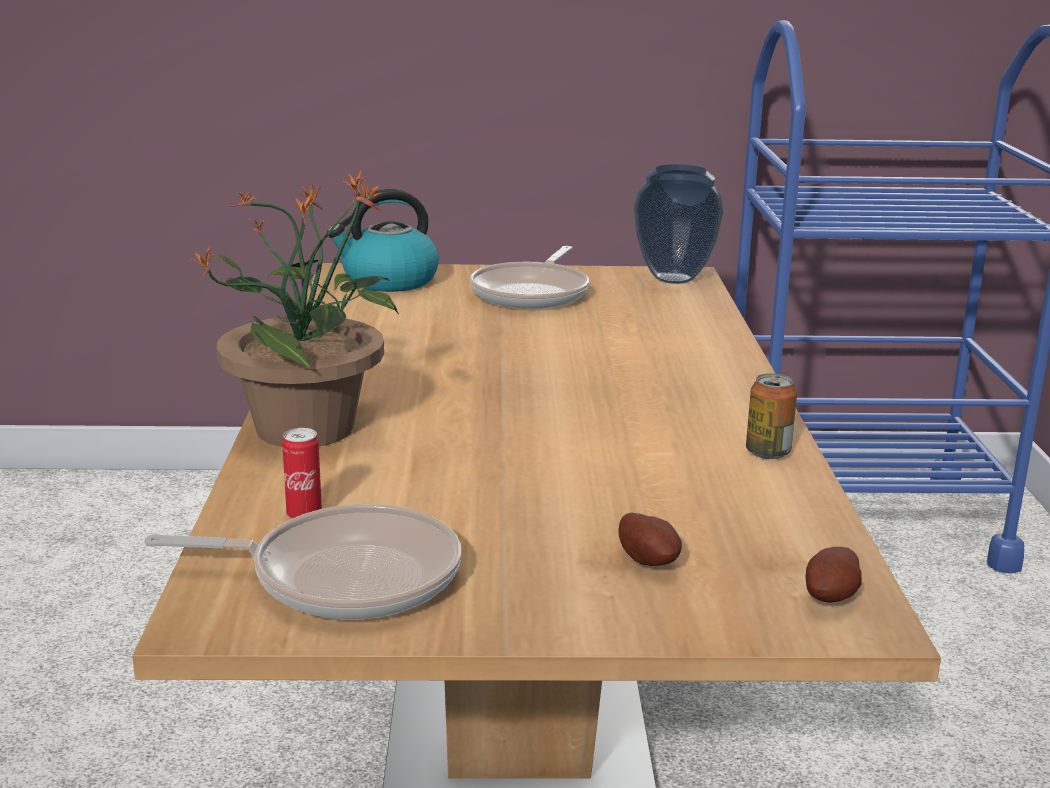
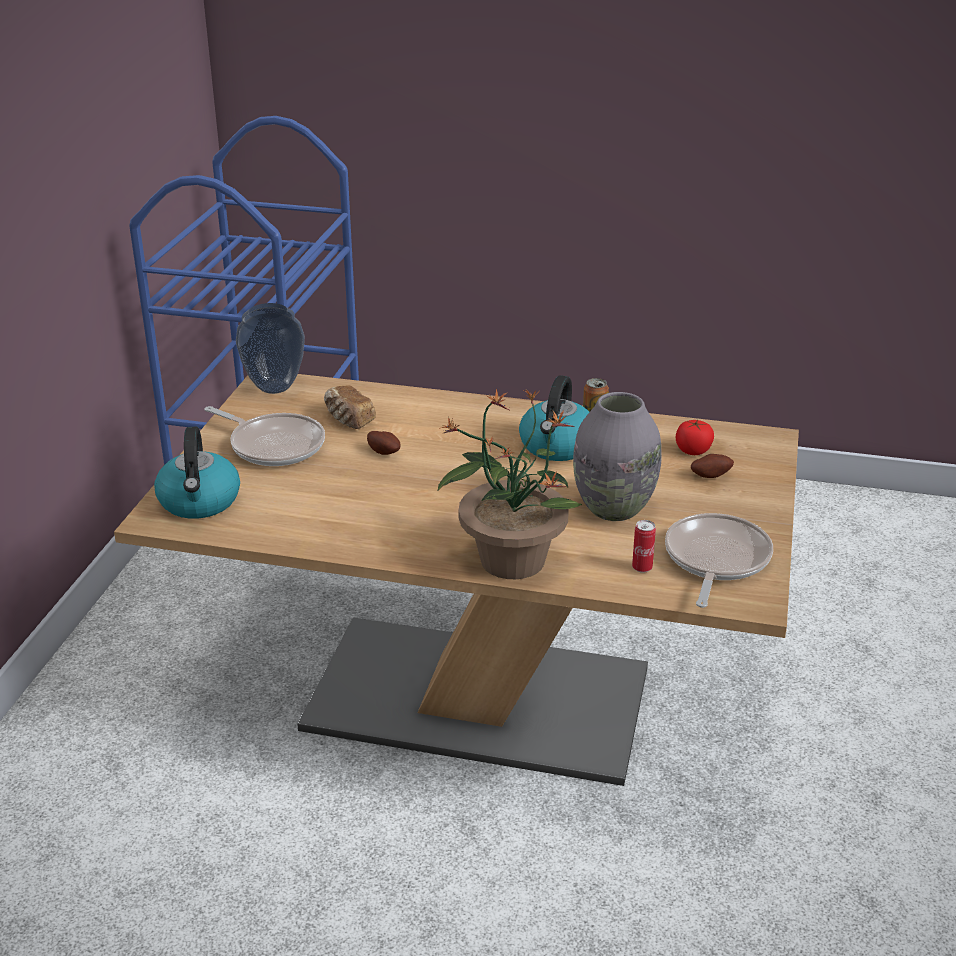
camera: 75 degrees left, 10 degrees up
potato [806,547,862,603] -> potato moved to [367,431,401,455]
none -> bread [324,385,376,429]
none -> kettle [519,375,589,461]
none -> grey vase [573,392,662,521]
none -> tomato [675,420,714,455]

